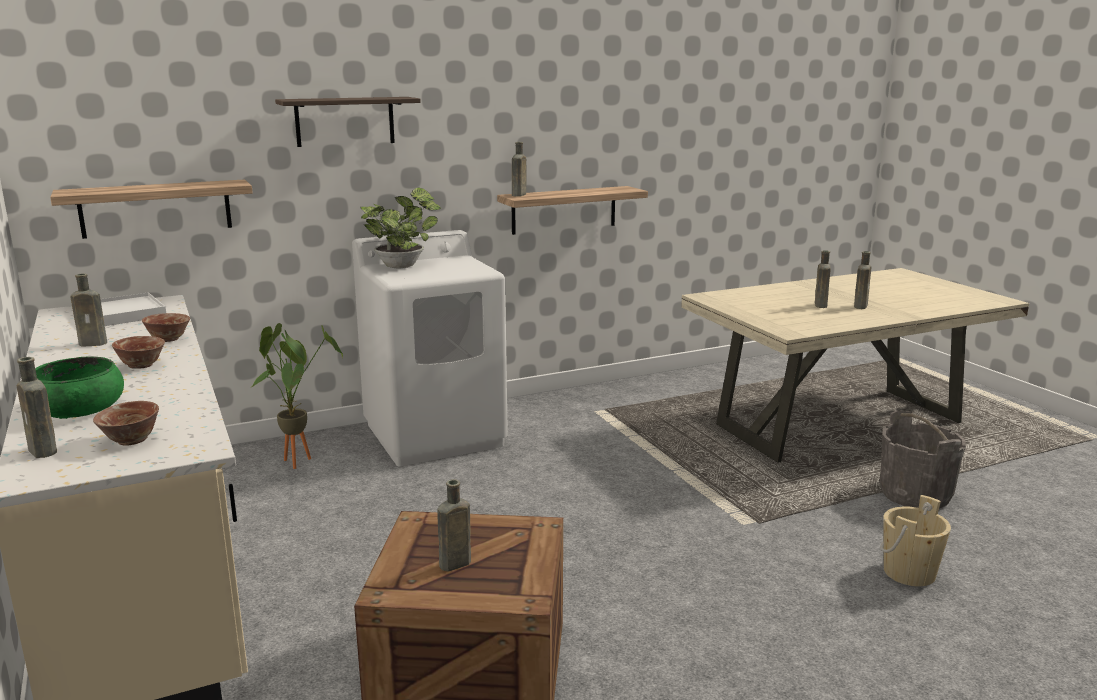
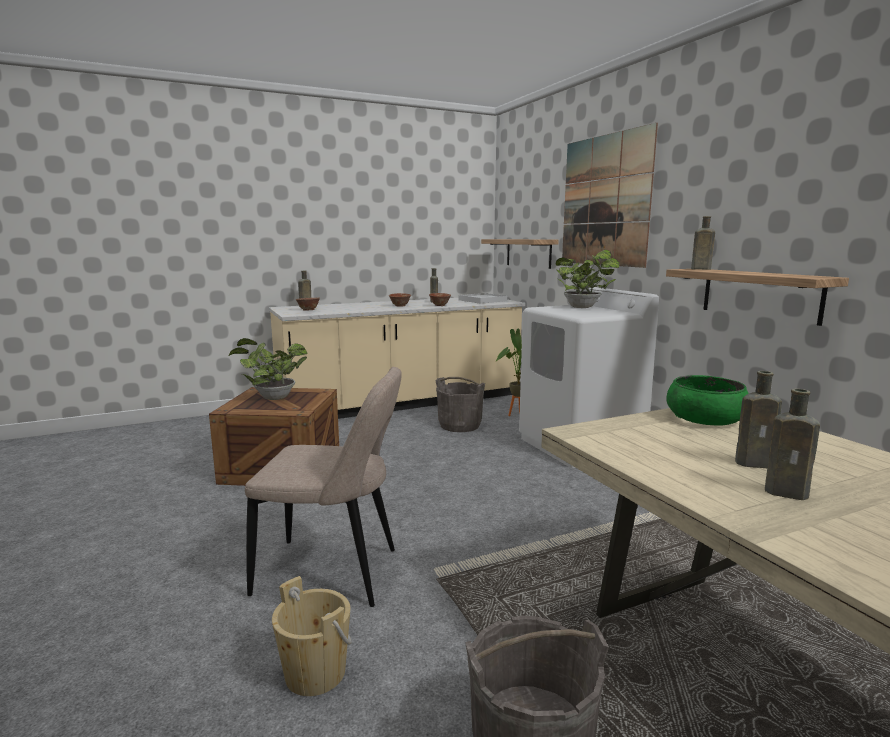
camera: 90 degrees right, 5 degrees down
green bowl [35,357,124,419] -> green bowl moved to [666,375,749,426]
shelf [275,97,421,147] -> picture [562,123,658,268]
brown bottle [437,479,471,572] -> potted plant [229,338,308,400]
none -> beige chair [245,367,402,607]
none -> grey bucket [436,377,485,432]

